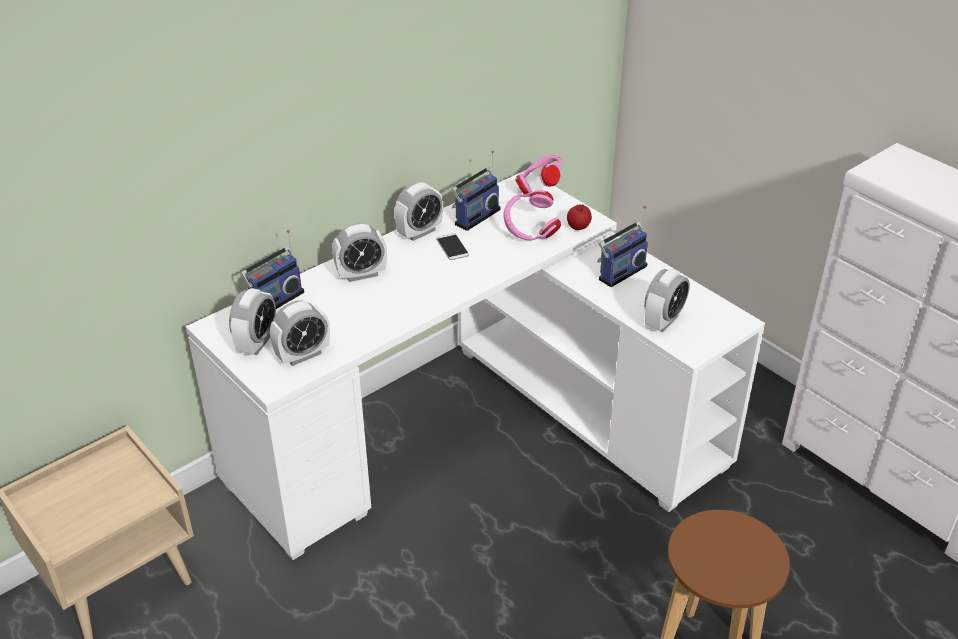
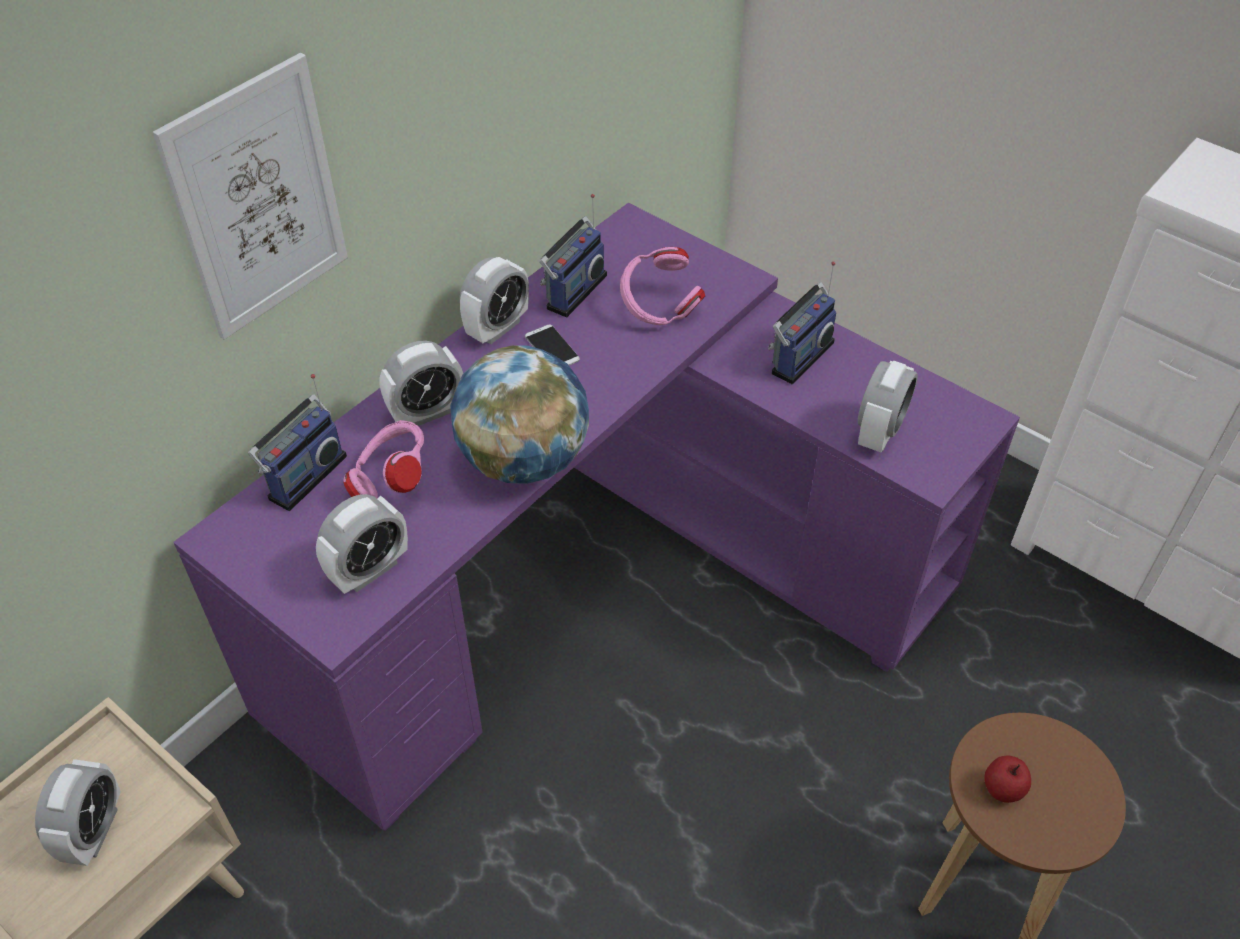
camera: 10 degrees left, 10 degrees up
white desk [186,170,765,560] -> purple desk [174,203,1020,831]
alarm clock [229,288,276,355] -> alarm clock moved to [35,759,121,866]
pink headphones [515,155,563,195] -> pink headphones moved to [343,420,424,499]
apple [567,205,592,230] -> apple moved to [984,756,1031,803]
none -> picture [153,53,348,340]
none -> globe [450,345,589,484]

